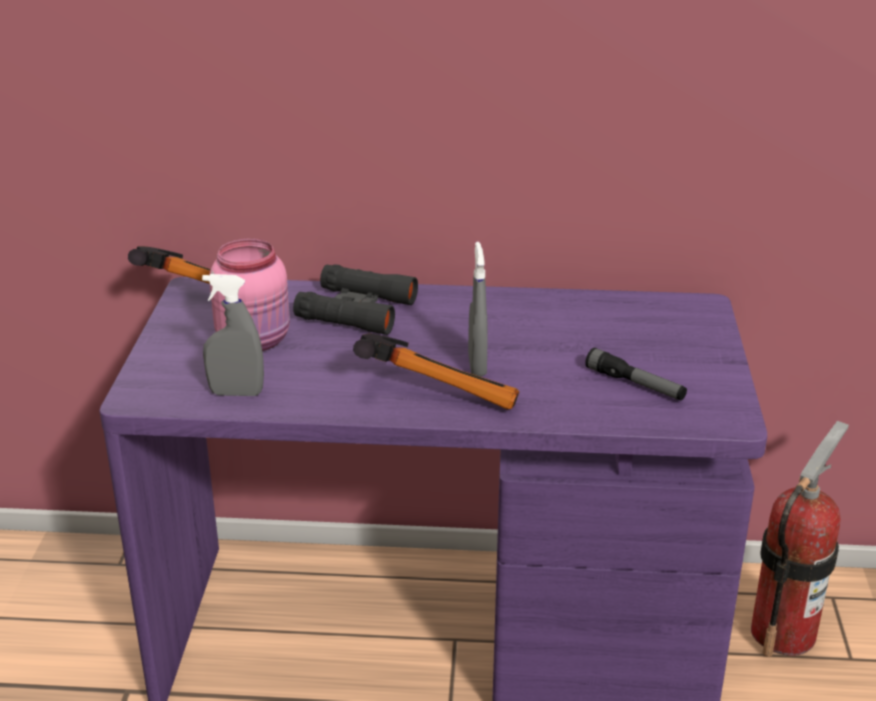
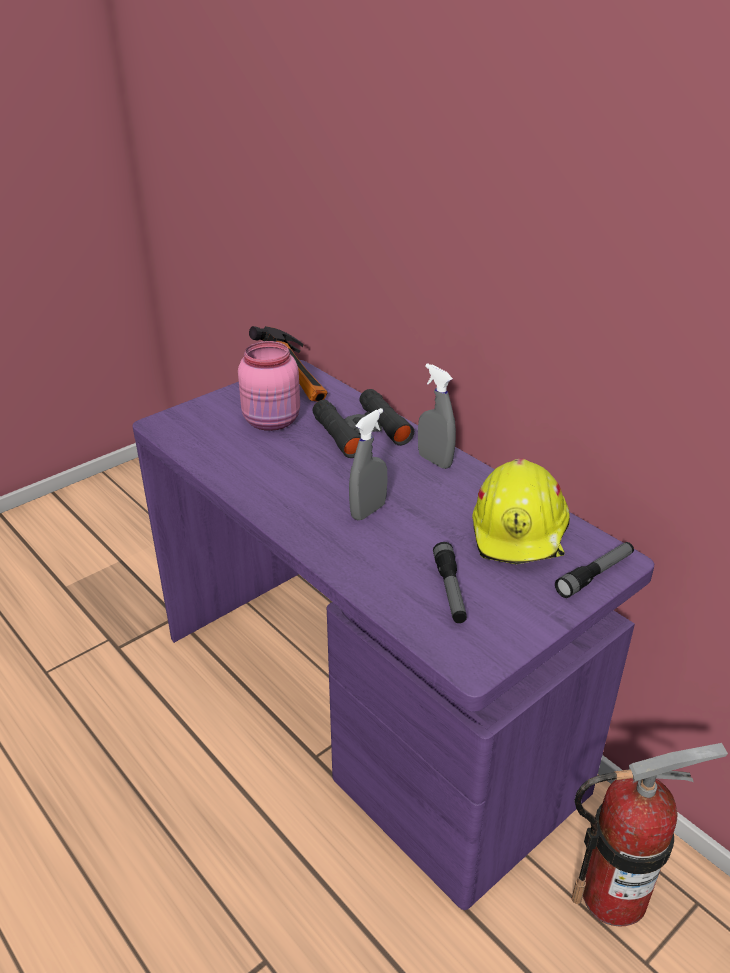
camera: 45 degrees right, 5 degrees up
grey spray bottle [202,274,264,396] -> grey spray bottle moved to [418,363,456,469]
hammer [353,334,519,410] -> none
none -> yellow hard hat [472,459,570,564]
none -> flashlight [555,542,634,598]

